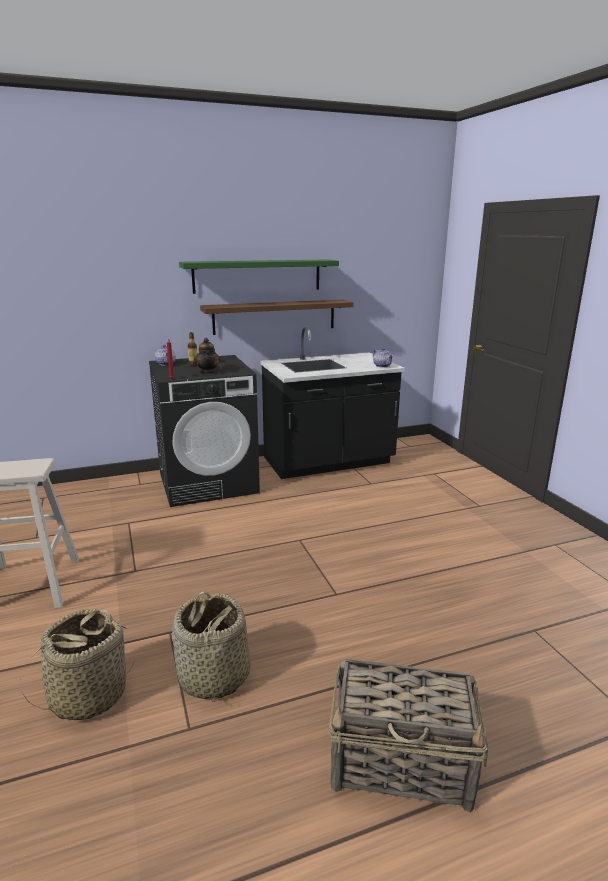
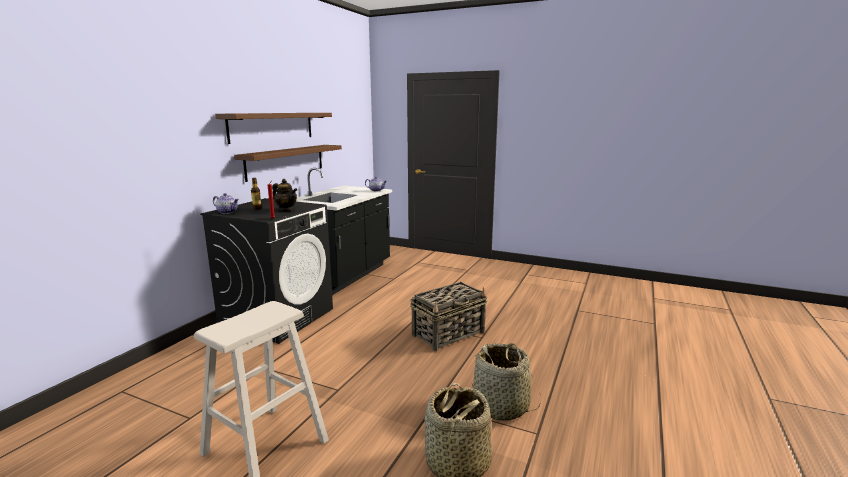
camera: 45 degrees left, 5 degrees down
green shelf [179,259,339,294] -> brown shelf [215,113,332,144]
basket [329,659,488,812] -> basket moved to [410,282,487,351]

